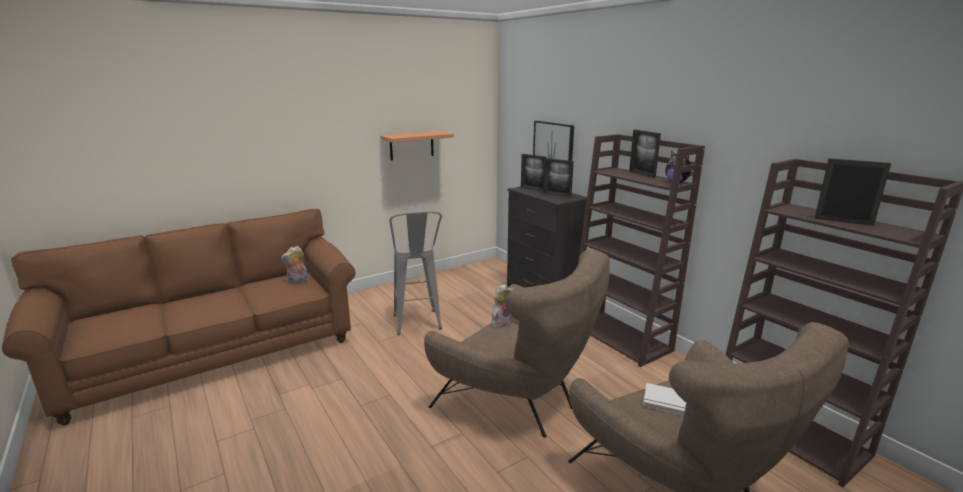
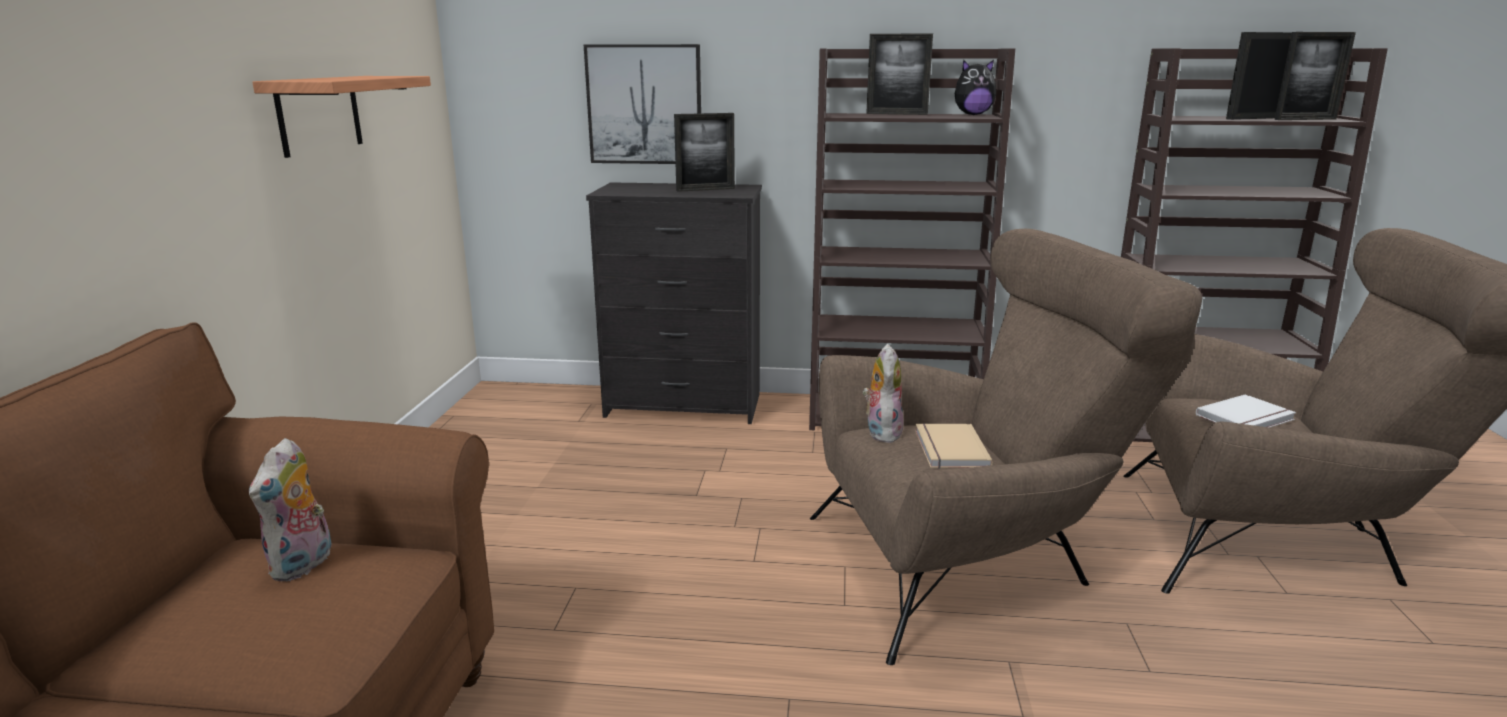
camera: 50 degrees left, 0 degrees up
grey stool [389,211,442,335] -> none
picture frame [521,154,547,192] -> picture frame moved to [1275,32,1356,120]
none -> beige book [915,423,993,469]

